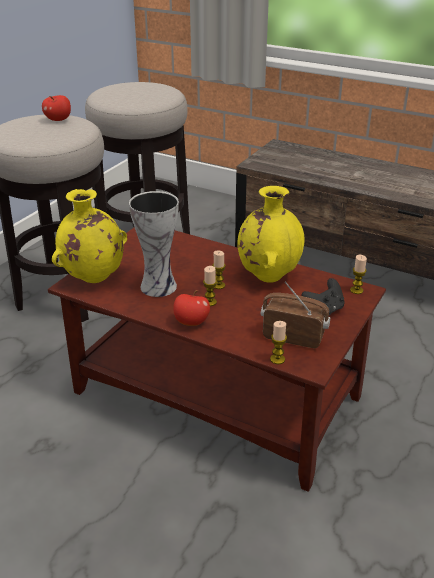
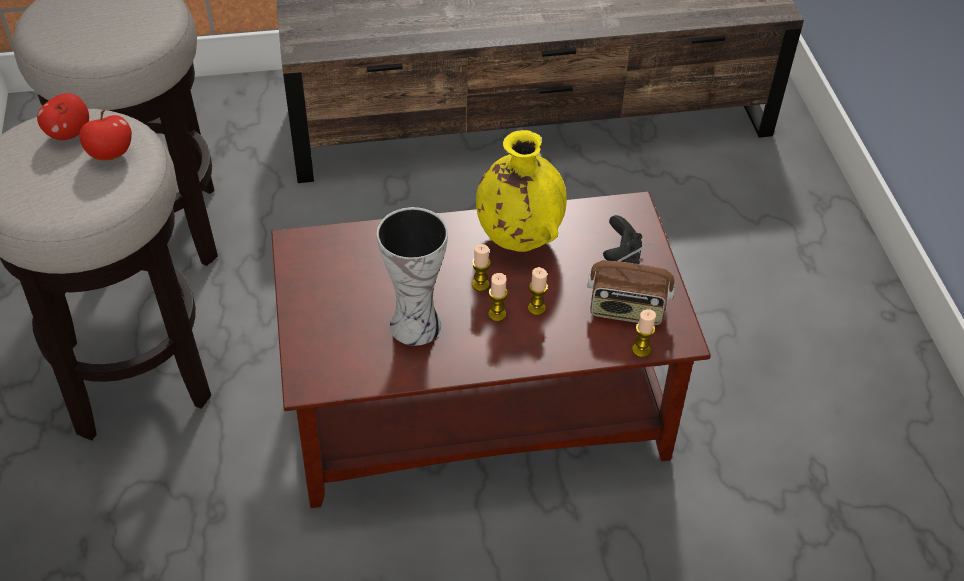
camera: 40 degrees left, 15 degrees up
yellow vase [52,189,127,283] -> none
apple [173,290,210,326] -> apple moved to [79,110,132,161]
radio [261,281,330,348] -> radio turned 150 degrees counterclockwise [587,242,675,325]
candle [350,255,367,294] -> candle moved to [528,267,548,316]

